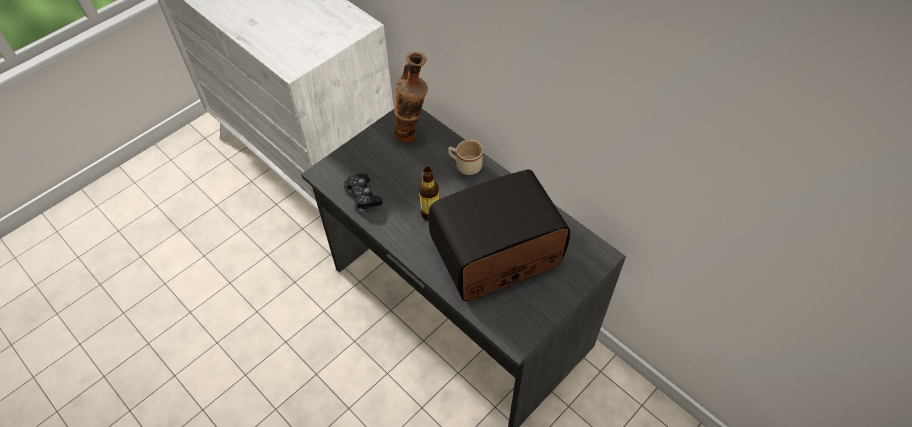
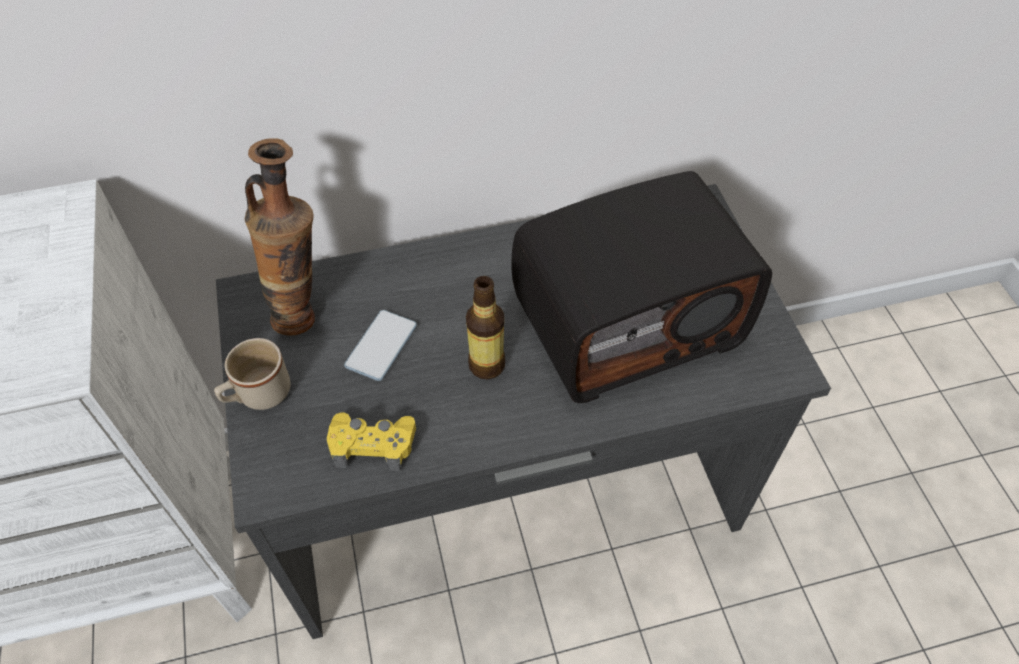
camera: 60 degrees left, 0 degrees up
black game controller [344,174,383,211] -> yellow game controller [327,412,416,471]
radio [429,170,570,301] -> radio turned 120 degrees counterclockwise [511,171,772,403]
beige mug [448,140,483,175] -> beige mug moved to [214,338,291,410]
none -> phone [344,310,417,381]

